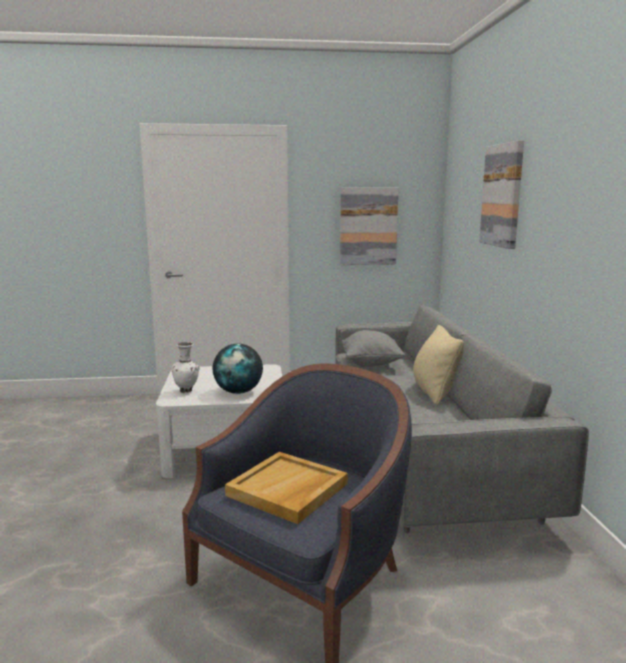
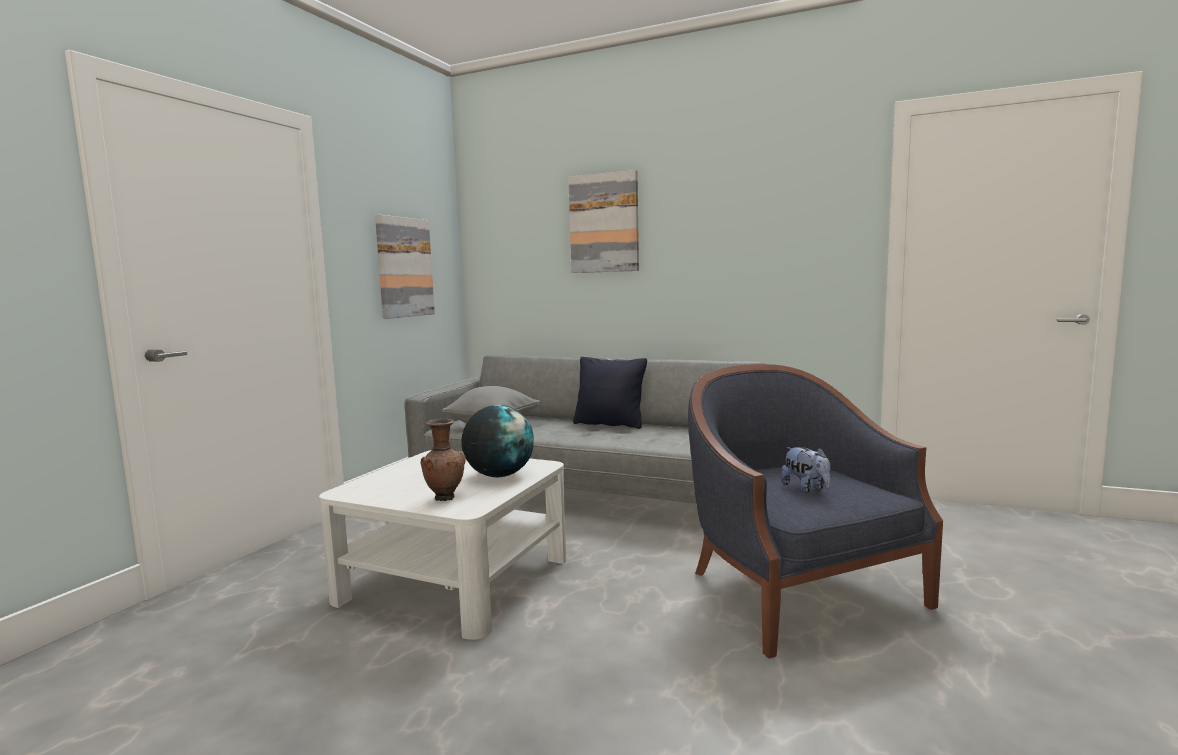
camera: 60 degrees left, 5 degrees down
white vase [172,342,200,393] -> brown vase [421,419,466,501]
beige tray [225,452,348,524] -> plush toy [781,447,831,493]
beige pillow [413,325,464,405] -> black pillow [573,357,647,429]

